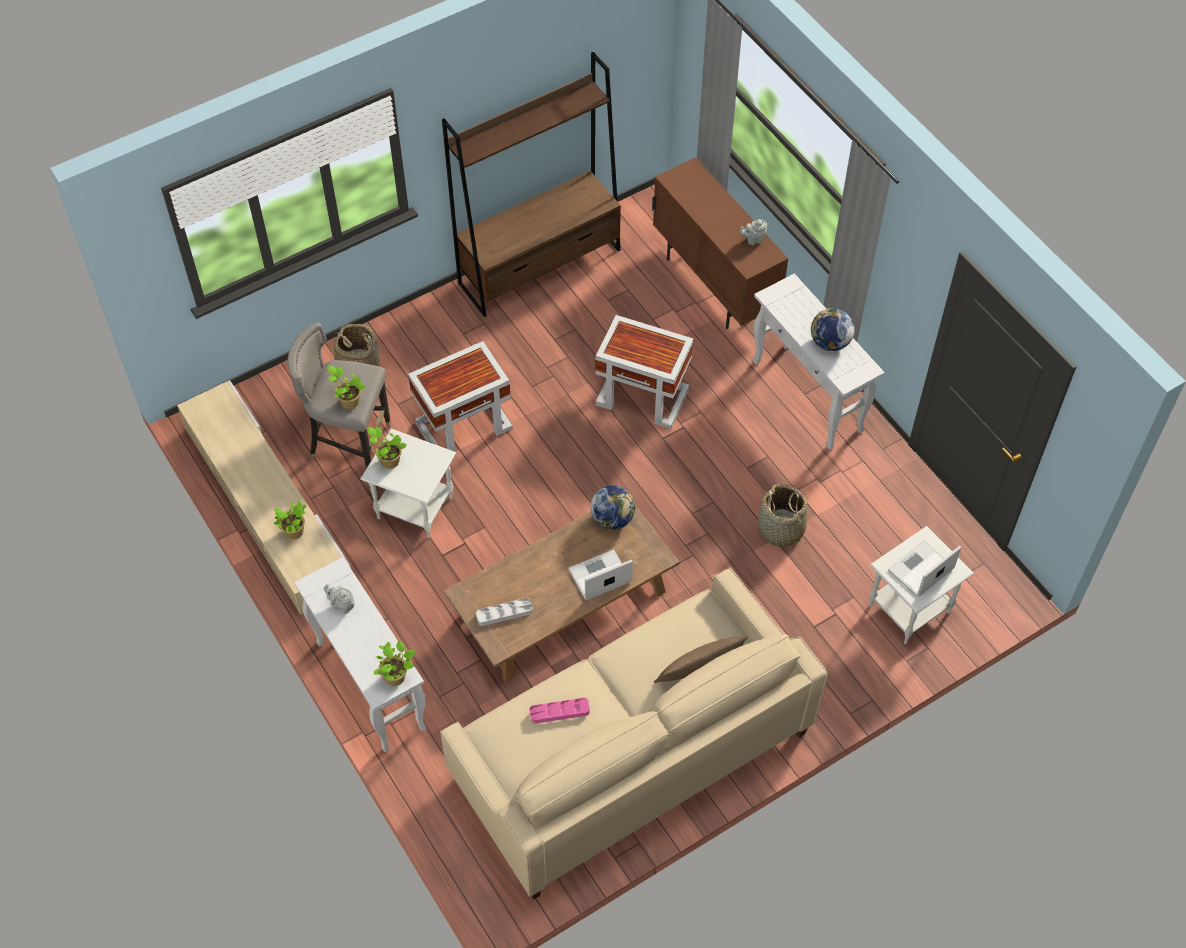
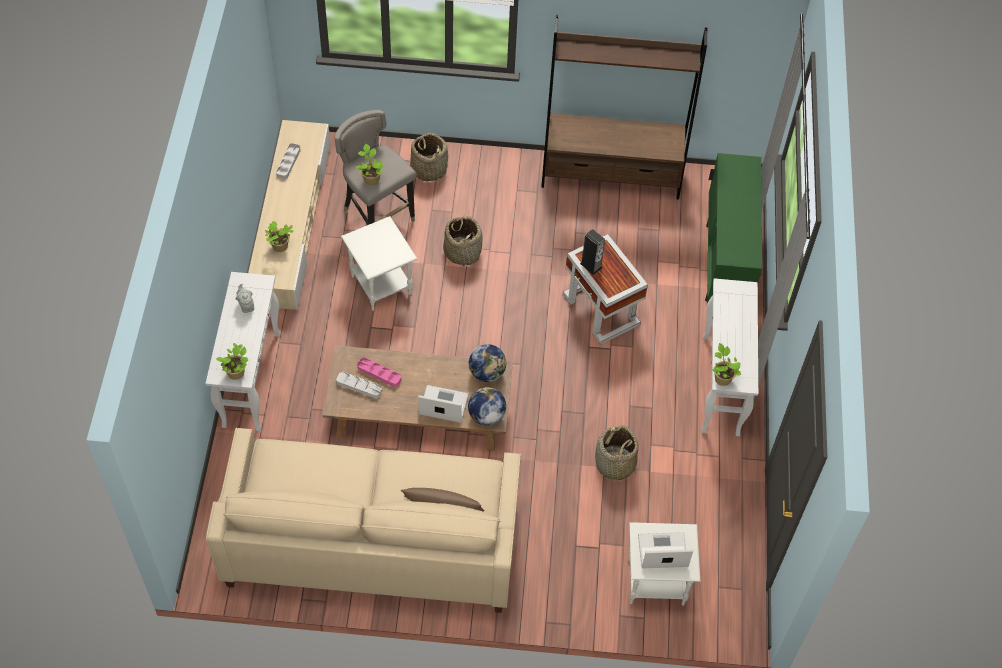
camera: 35 degrees right, 0 degrees up
potted plant [367,427,407,469] -> potted plant moved to [712,343,742,386]
white side table [408,341,513,452] -> basket [443,216,483,266]
pink tray [530,698,590,724] -> pink tray moved to [357,357,401,387]
brown cabinet [652,157,788,329] -> green cabinet [705,153,762,302]
grey teapot [740,219,767,245] -> none
globe [811,308,855,351] -> globe moved to [468,387,506,426]
none -> grey tray [276,143,301,179]
none -> speaker [580,229,605,275]

